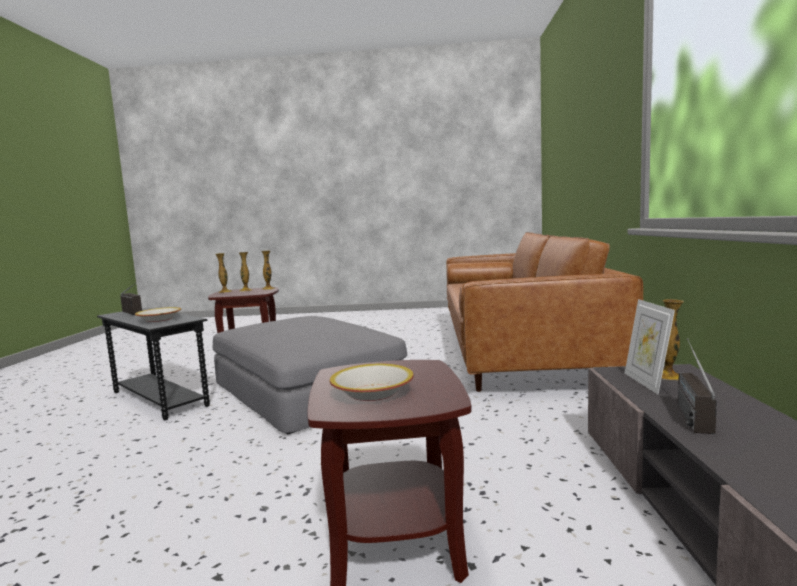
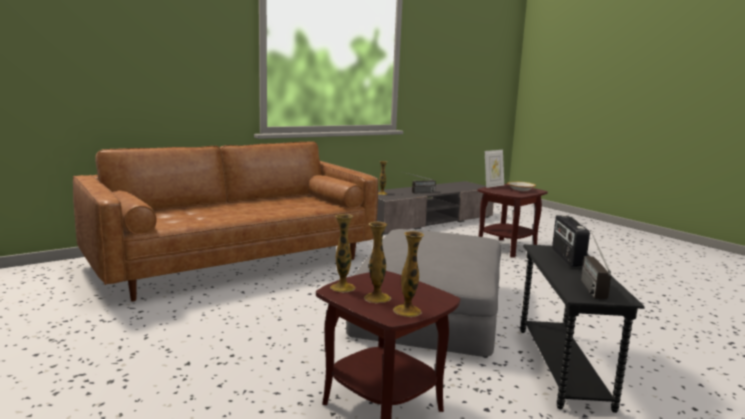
camera: 130 degrees left, 5 degrees up
bowl [135,307,181,322] -> radio [552,215,590,268]
picture frame [625,299,675,394] -> picture frame moved to [485,150,504,188]

